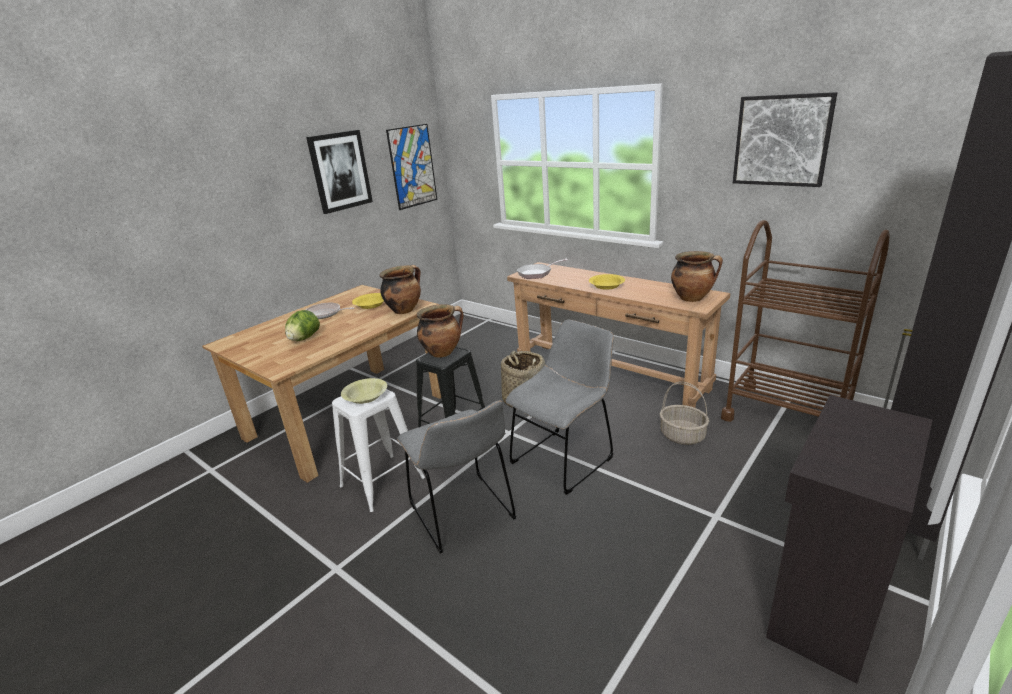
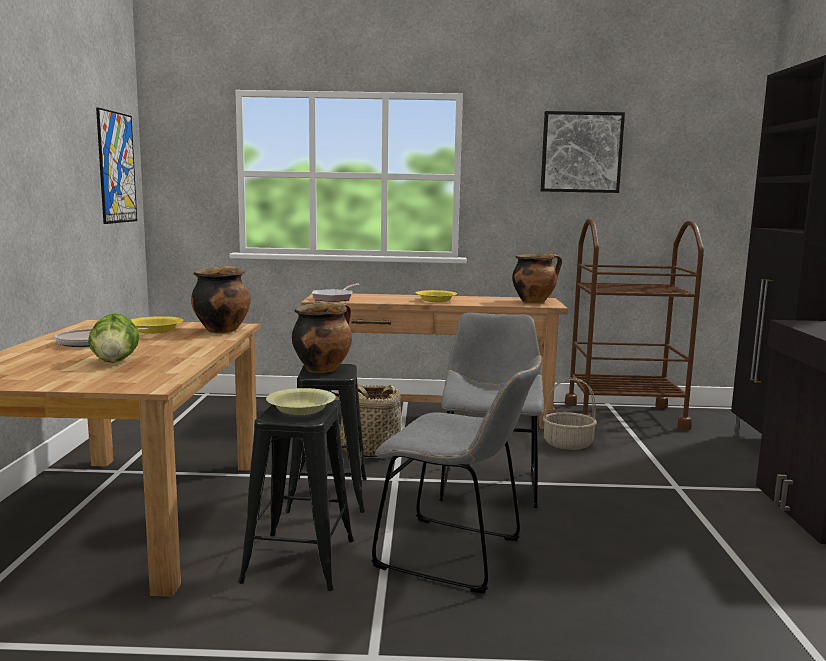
camera: 40 degrees left, 15 degrees down
picture [306,130,373,214] -> none
white stool [332,389,425,512] -> black stool [238,402,354,591]

